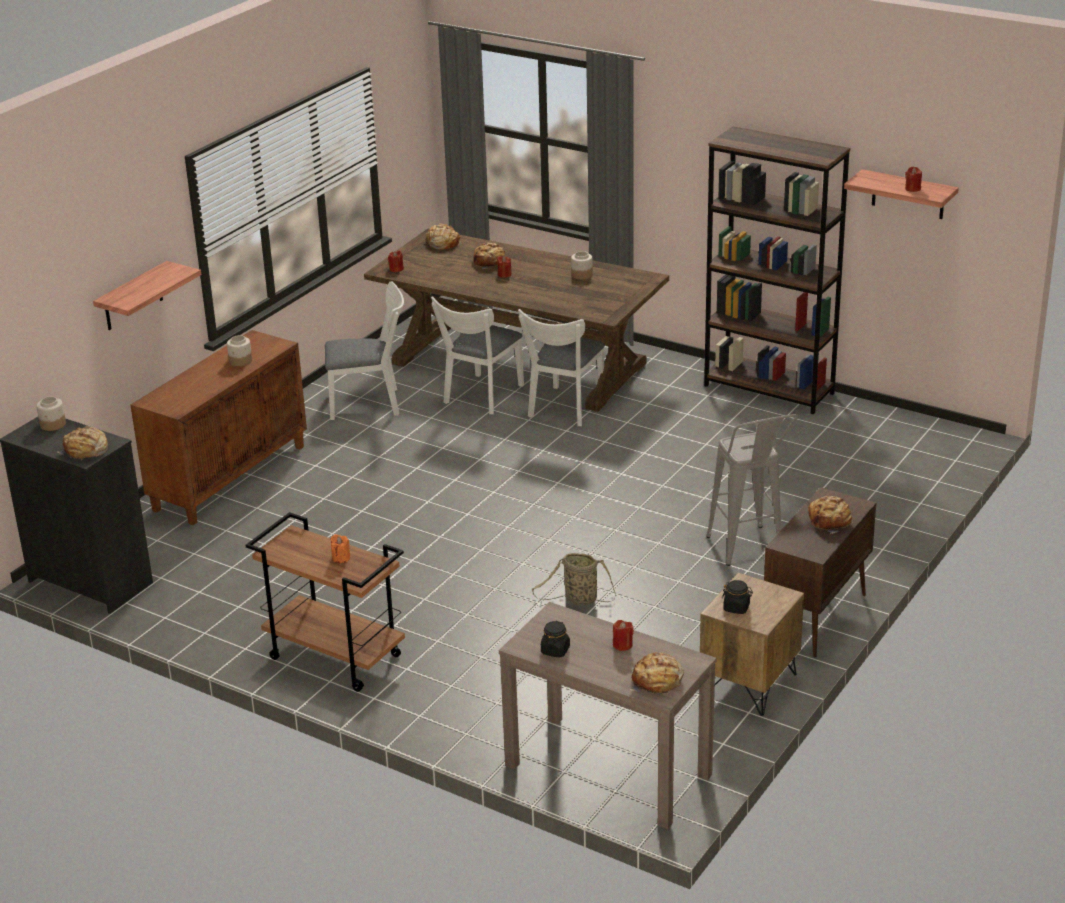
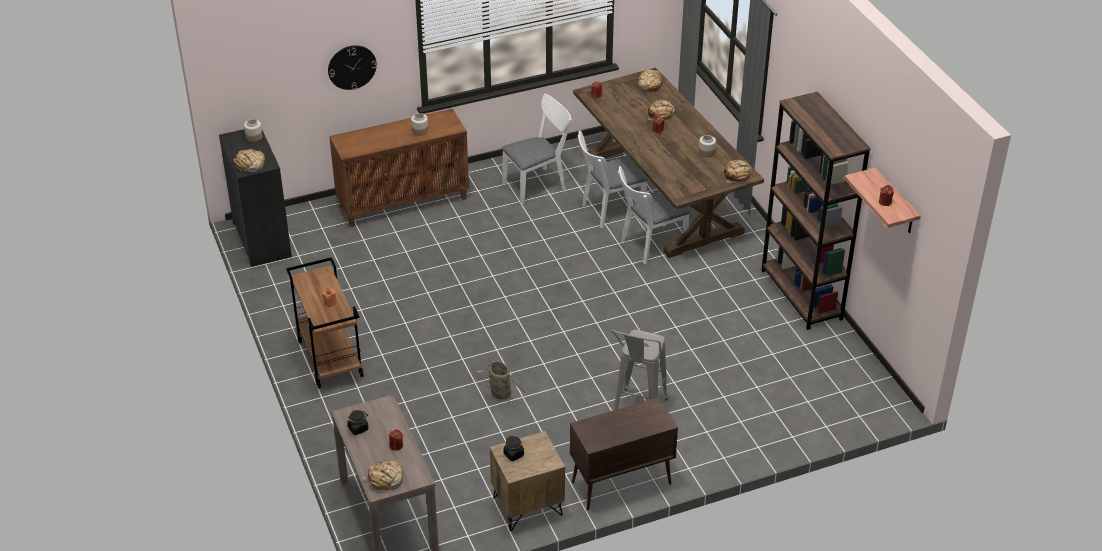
camera: 35 degrees right, 10 degrees up
shelf [93,261,201,330] -> wall clock [328,45,377,90]
white chair [325,281,404,420] -> white chair turned 60 degrees counterclockwise [502,94,572,204]
bread [808,496,852,534] -> bread moved to [724,160,751,183]

